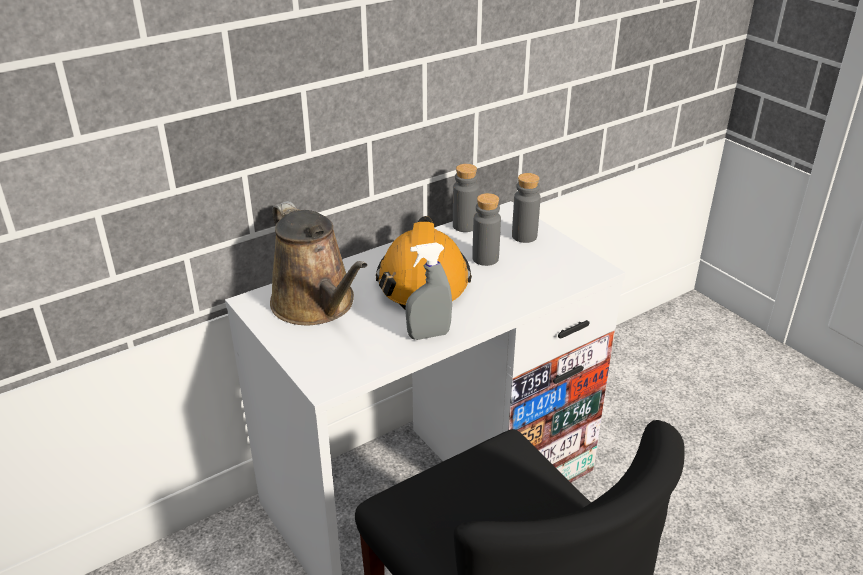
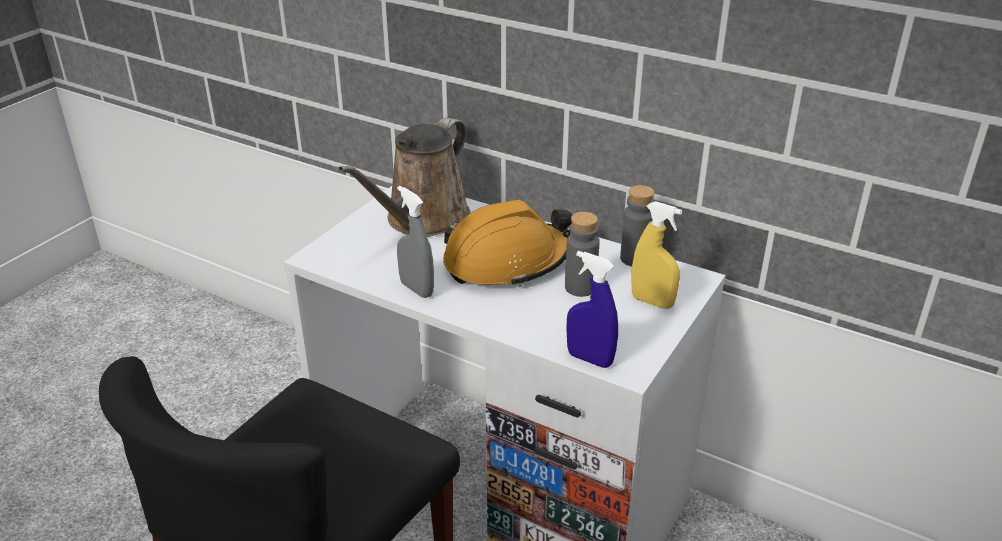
camera: 65 degrees right, 0 degrees up
grey bottle [512,173,541,243] -> yellow spray bottle [632,201,682,309]
none -> blue spray bottle [567,251,618,368]

